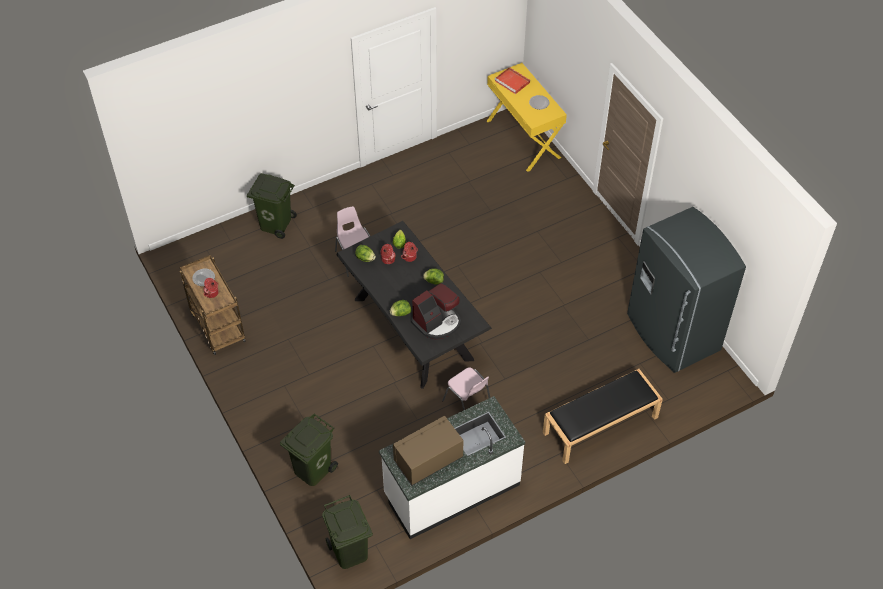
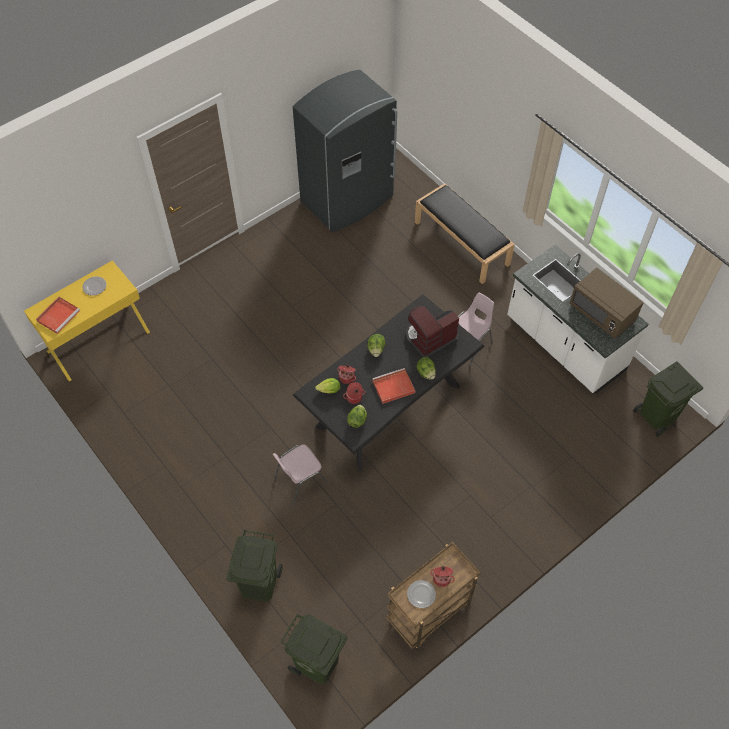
camera: 100 degrees left, 5 degrees up
green trash can [280,413,338,486] -> green trash can moved to [280,614,348,684]
coffee machine [411,283,461,339] -> coffee machine turned 75 degrees counterclockwise [405,306,459,358]
none -> red tray [372,368,415,404]

